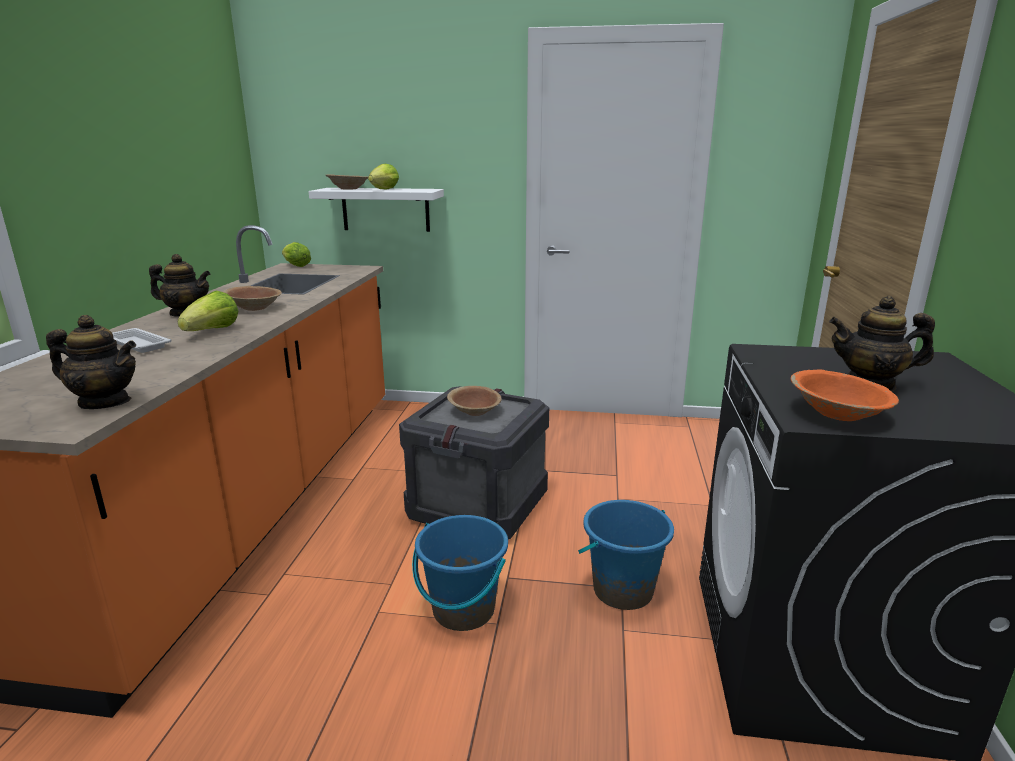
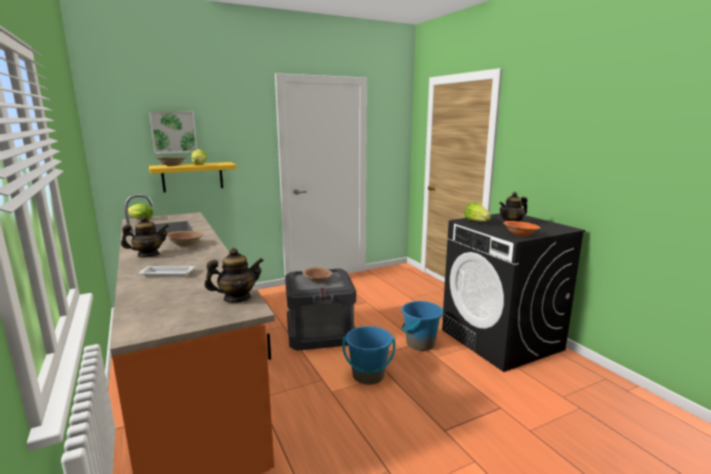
camera: 35 degrees left, 5 degrees down
lettuce [177,291,238,331] -> lettuce moved to [464,202,491,221]
white shelf [308,188,444,232] -> yellow shelf [149,162,237,192]
none -> picture [149,111,197,154]

